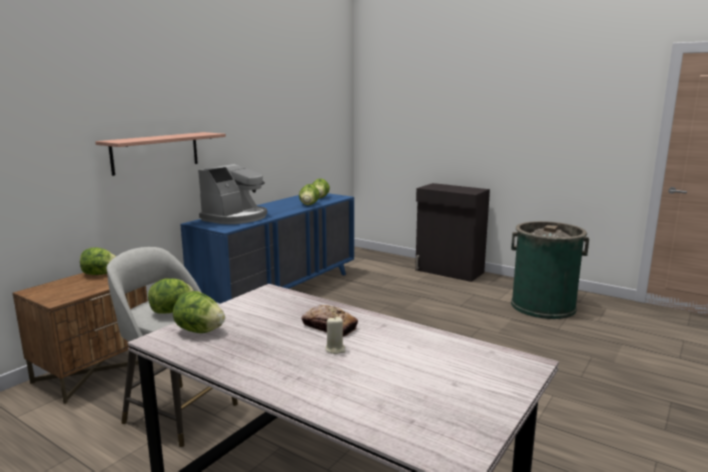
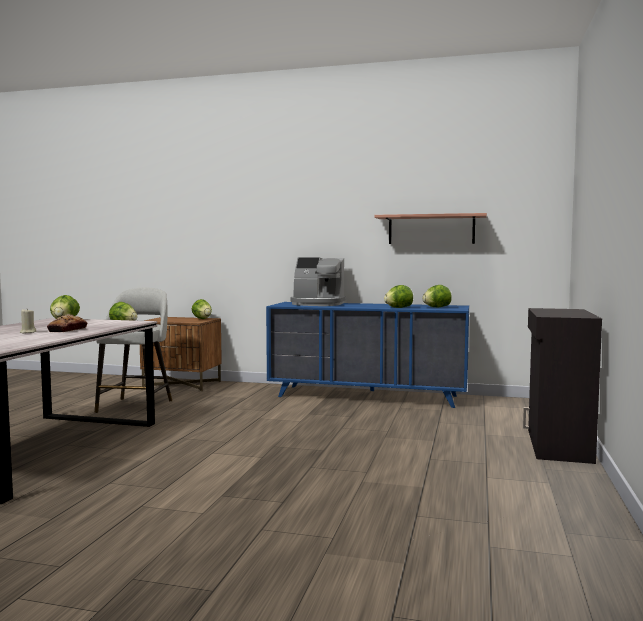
camera: 70 degrees right, 10 degrees down
shelf [95,132,226,176] -> shelf moved to [374,213,487,244]
green trash can [511,221,589,319] -> none

